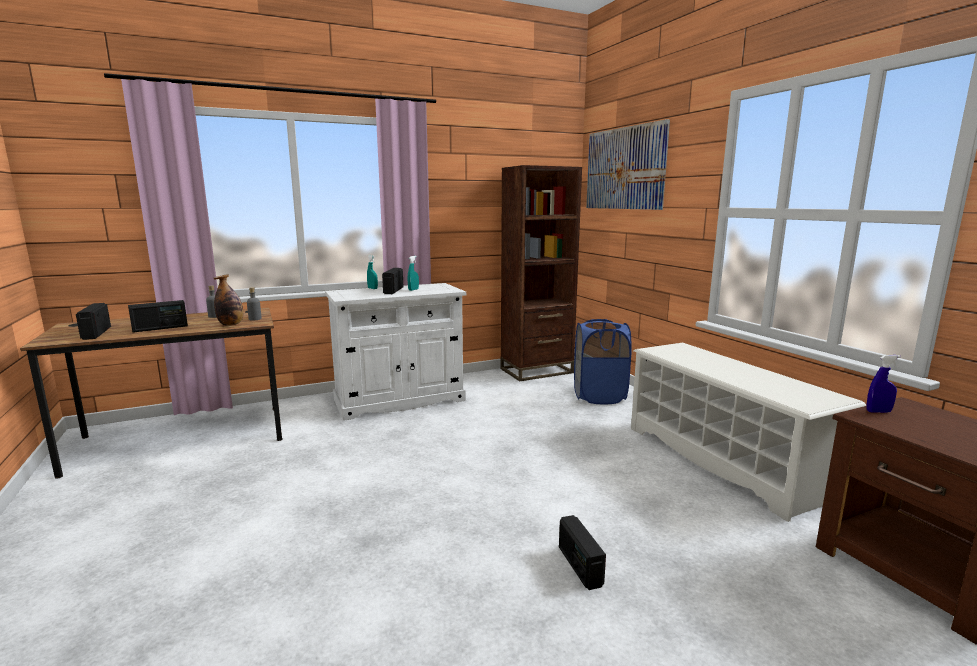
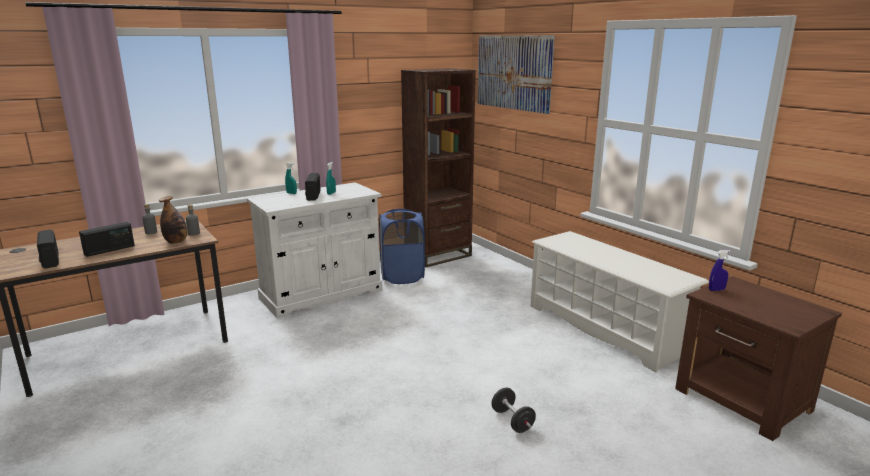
camera: 10 degrees left, 5 degrees up
radio [559,515,606,590] -> black dumbbell [491,388,536,433]
blue laundry basket [574,319,632,404] -> blue laundry basket moved to [379,209,425,284]

